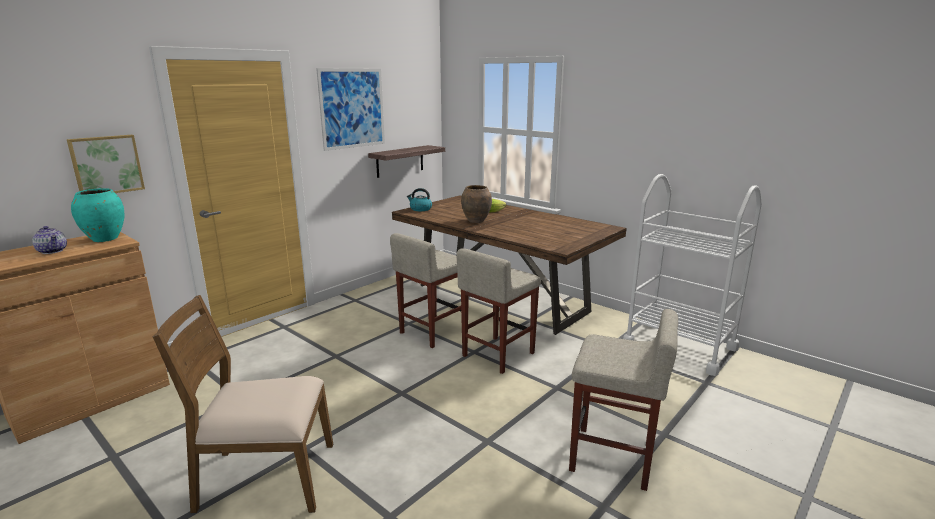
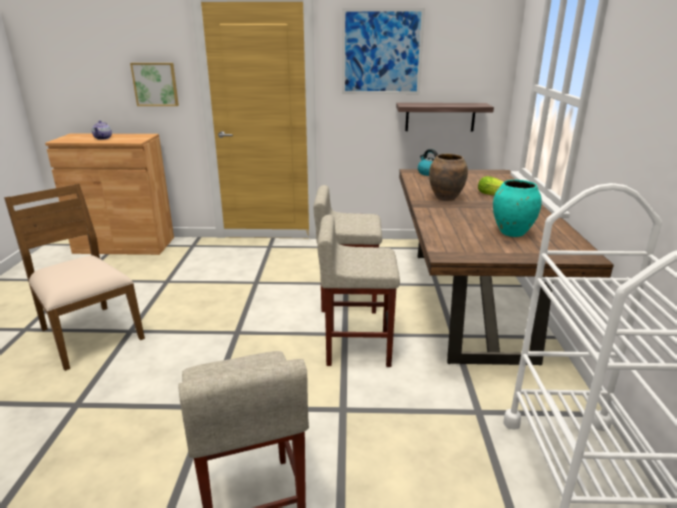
camera: 50 degrees right, 5 degrees up
turquoise vase [71,188,124,242] -> turquoise vase moved to [493,180,542,237]

